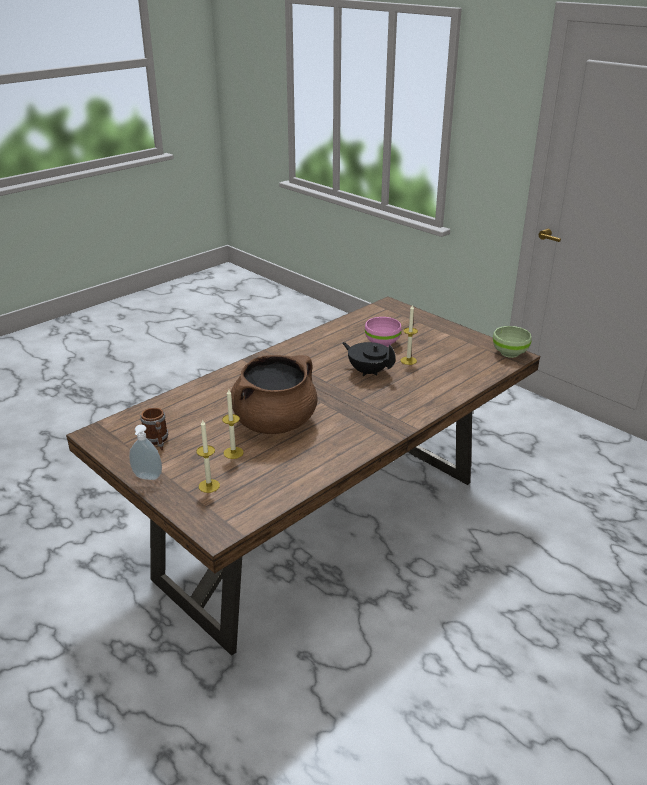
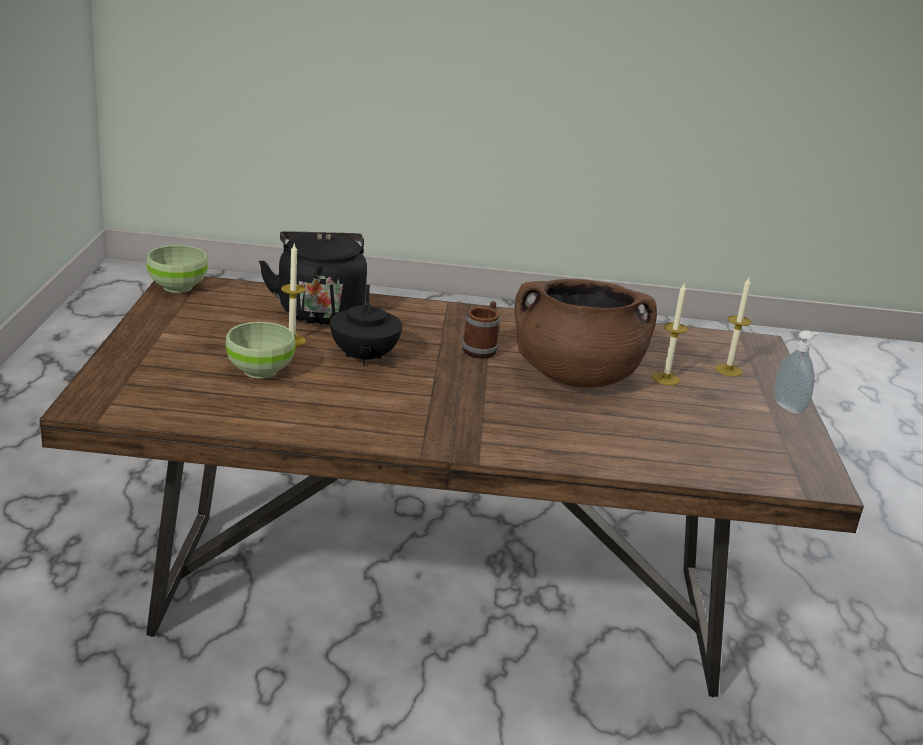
camera: 135 degrees left, 5 degrees down
mug [140,408,168,450] -> mug moved to [462,301,500,358]
pink bowl [365,317,401,347] -> green bowl [226,322,296,379]
none -> black kettle [259,231,367,325]

